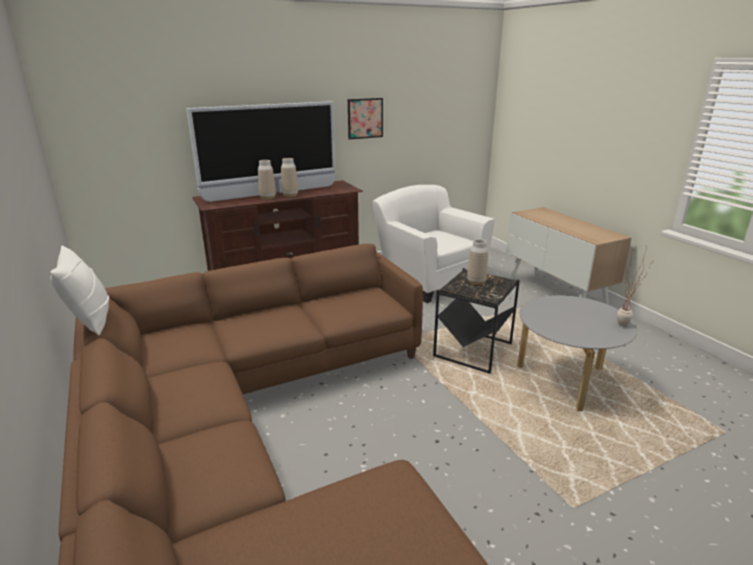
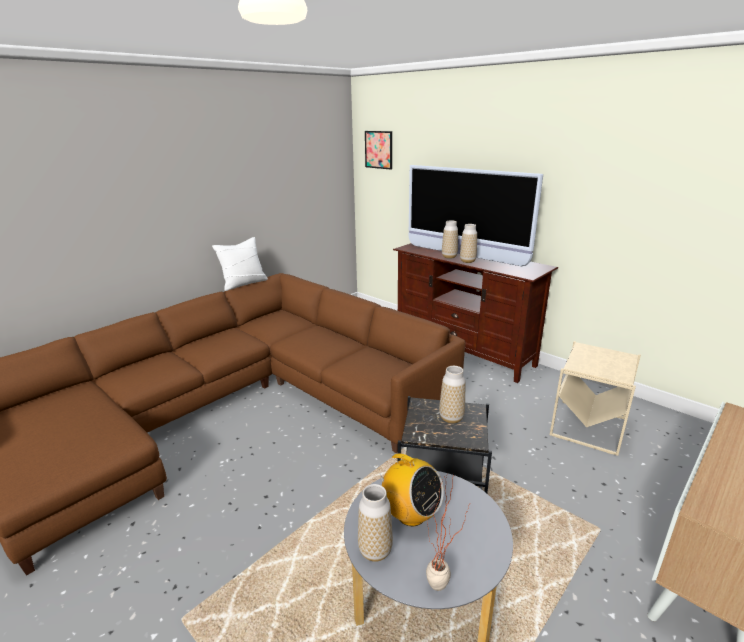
camera: 70 degrees right, 0 degrees up
picture [348,98,383,139] -> picture moved to [365,131,392,170]
white armchair [372,185,495,303] -> beige side table [550,341,641,456]
none -> vase [358,484,393,562]
none -> radio [377,454,444,526]

